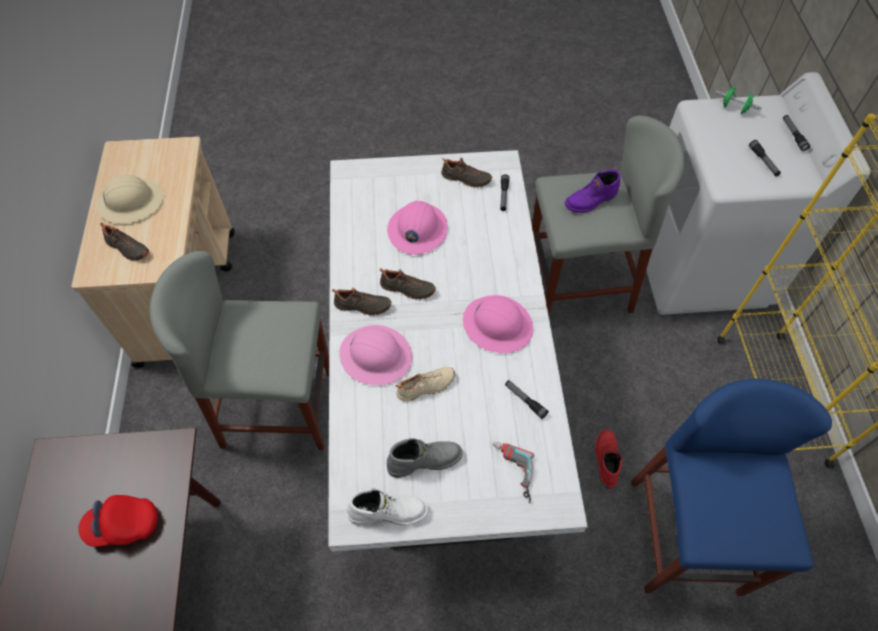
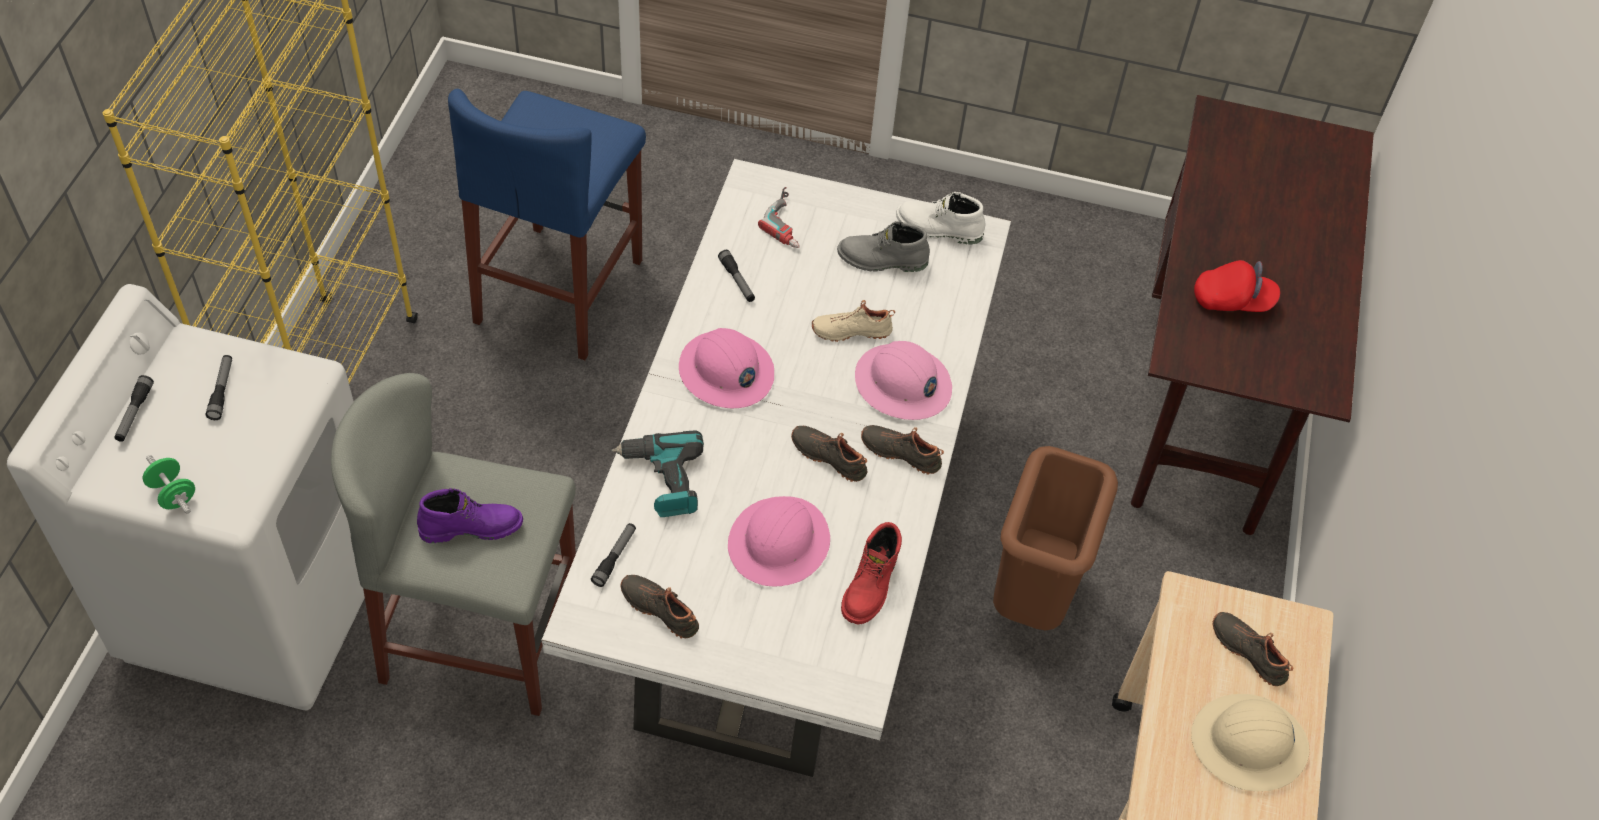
camera: 165 degrees left, 5 degrees down
grey stool [150,251,329,450] -> brown trash can [993,446,1118,630]
red boot [595,430,622,489] -> red boot moved to [841,522,902,624]
none -> power drill [612,430,704,517]

